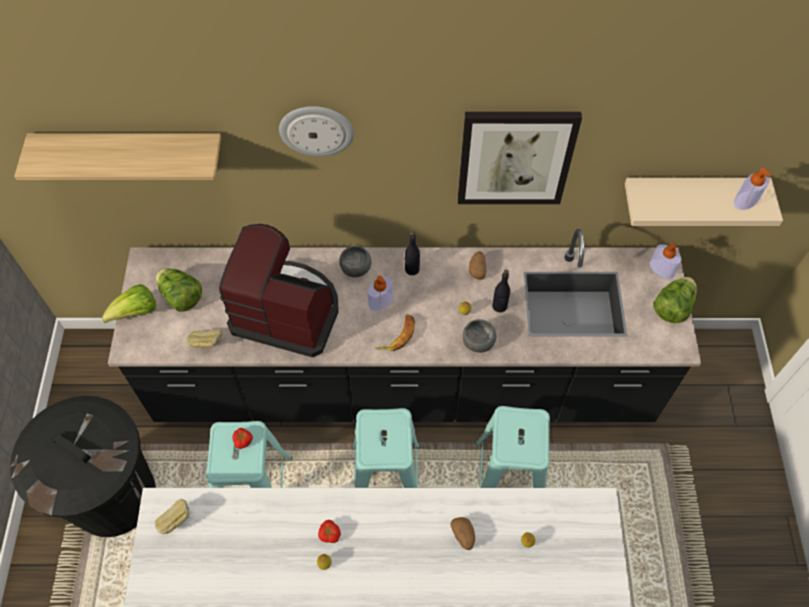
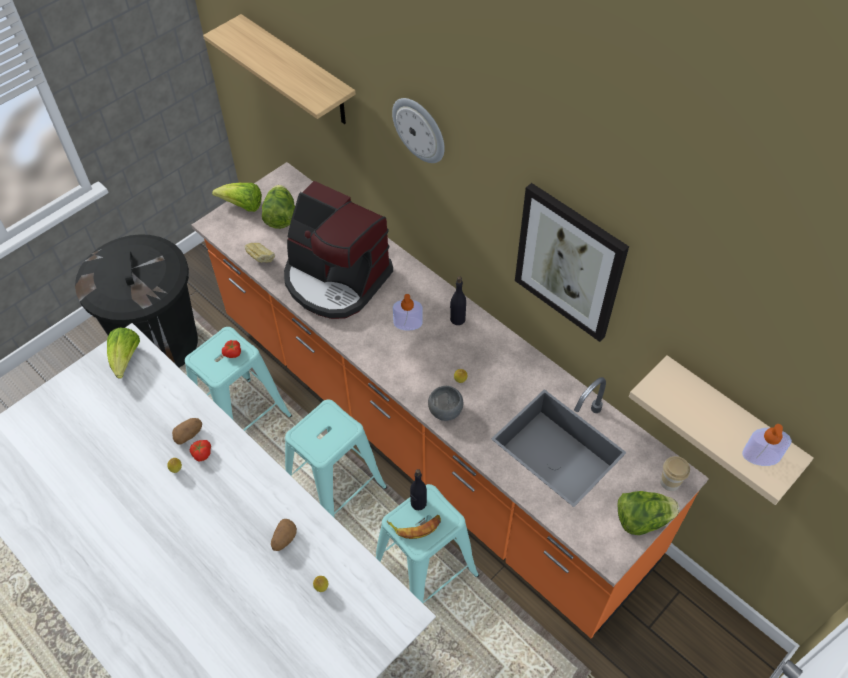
camera: 45 degrees right, 5 degrees down
black counter [108,229,701,422] -> orange counter [191,162,709,638]
bread [155,499,189,534] -> lettuce [107,328,140,379]
coffee machine [219,224,339,357] -> coffee machine turned 150 degrees clockwise [284,181,393,319]
grey bowl [339,246,371,277] -> none
banana [376,314,415,351] -> banana moved to [387,515,441,539]
potato [469,251,486,280] -> potato moved to [172,418,202,445]
black bottle [492,270,510,313] -> black bottle moved to [410,469,427,510]
soap dispenser [650,243,682,279] -> cup [660,456,690,491]

